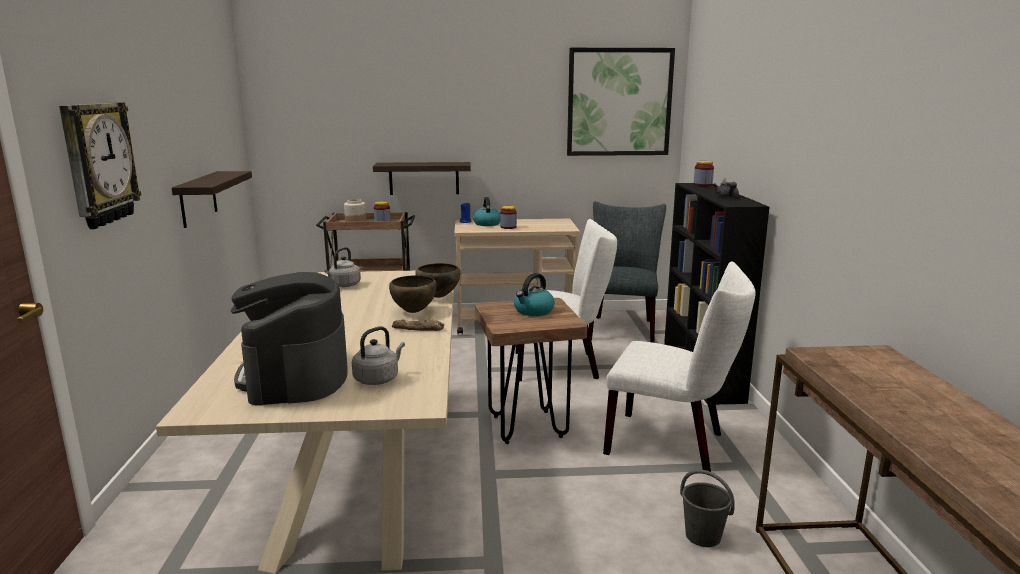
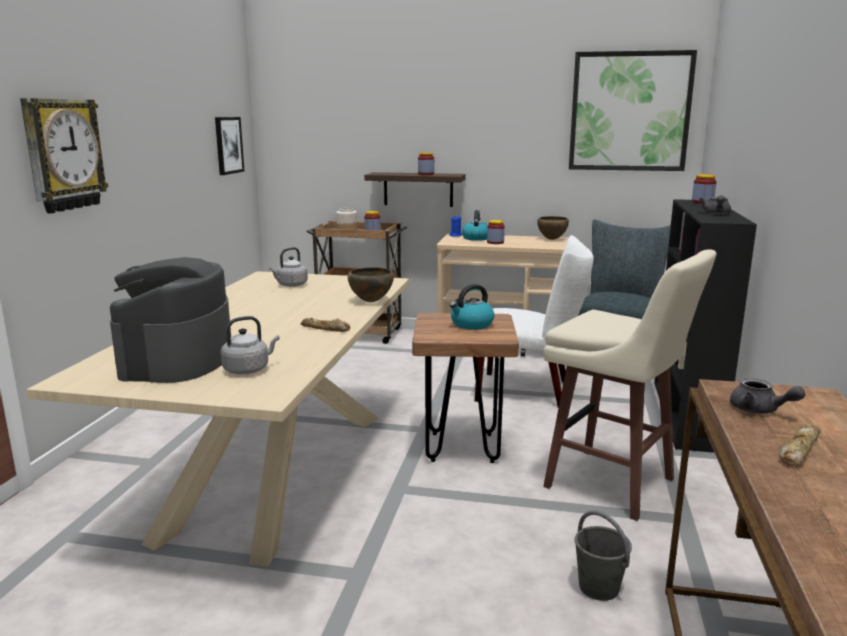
camera: 15 degrees right, 0 degrees up
shelf [172,171,252,228] -> none
brown bowl [389,275,437,313] -> brown bowl moved to [537,216,569,240]
white chair [603,262,756,472] -> beige stool [543,249,717,521]
none -> picture [215,117,244,175]
none -> jar [418,152,434,175]
none -> grey teapot [730,378,805,414]
none -> bread [779,424,821,466]

